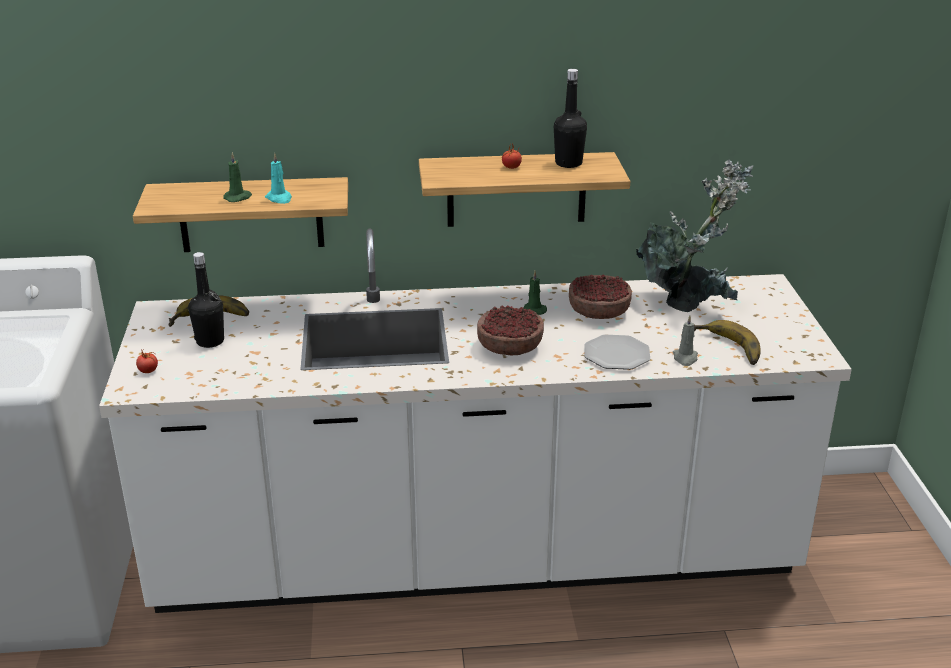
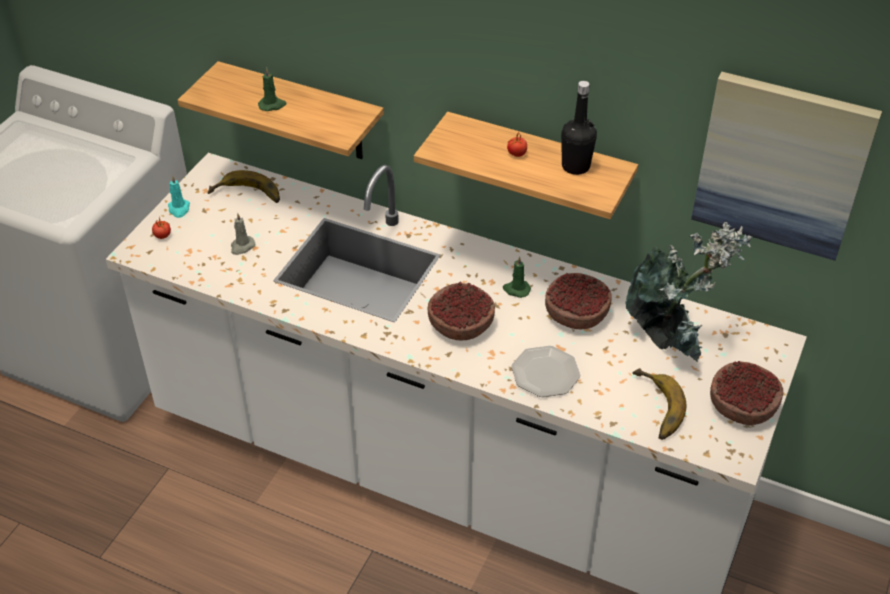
camera: 30 degrees right, 15 degrees up
black bottle [188,252,224,348] -> none
turquoise candle [265,153,292,204] -> turquoise candle moved to [168,175,190,218]
grey candle [673,315,698,366] -> grey candle moved to [231,213,255,255]
none -> picture [691,72,882,261]
none -> bowl [710,361,783,425]

